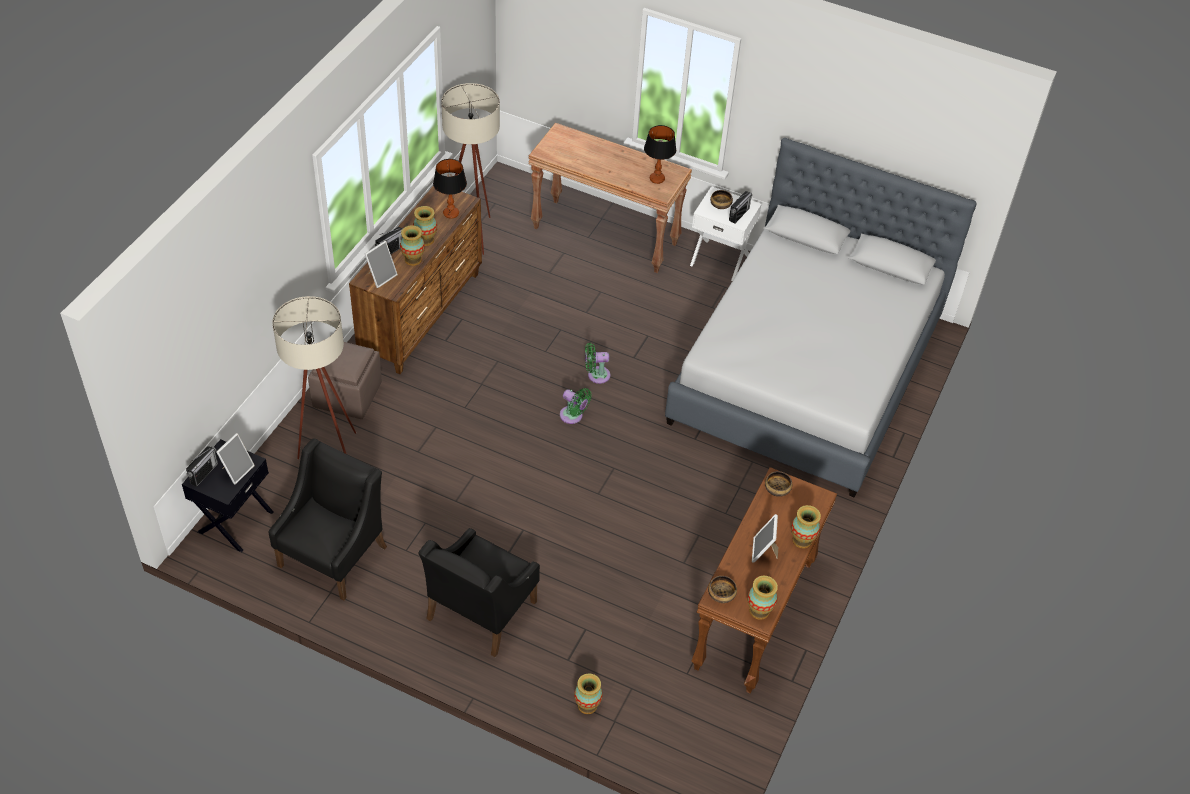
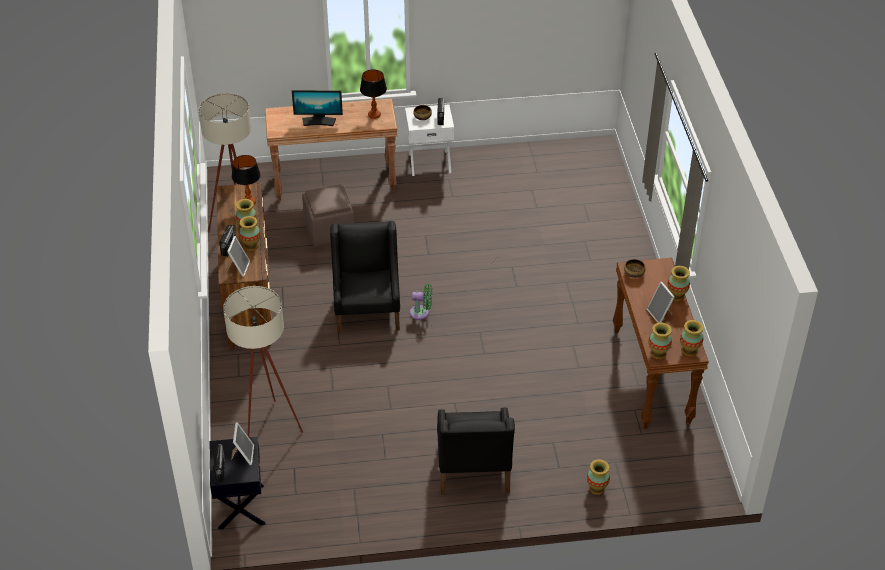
camera: 30 degrees left, 5 degrees down
black armchair [268,438,387,601] -> black armchair moved to [330,221,400,334]
brown ottoman [308,342,382,419] -> brown ottoman moved to [302,184,355,247]
green fan [585,343,610,384] -> none
grey bed [665,138,976,497] -> none
bowl [708,576,737,603] -> vase [649,323,672,359]
none -> monitor [292,90,343,126]

